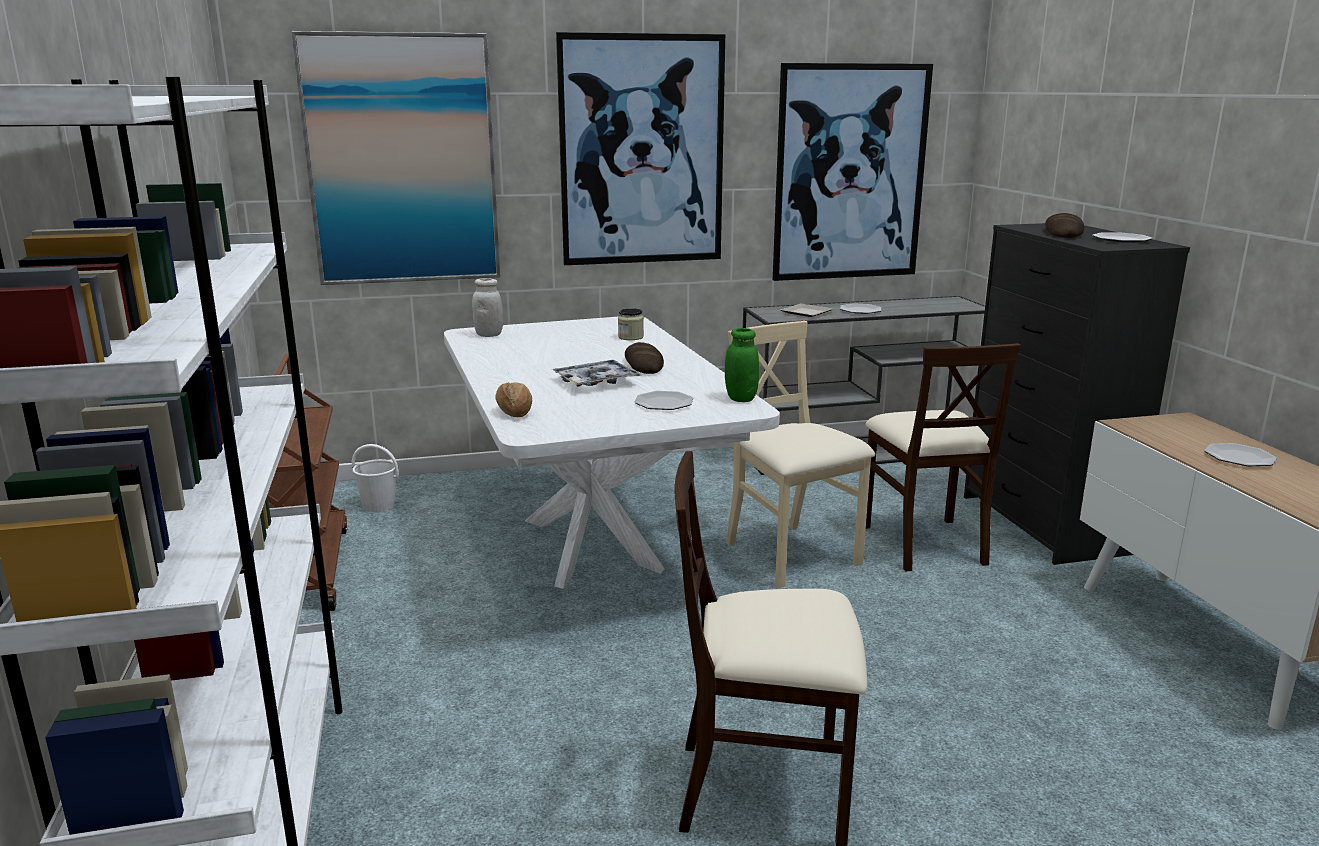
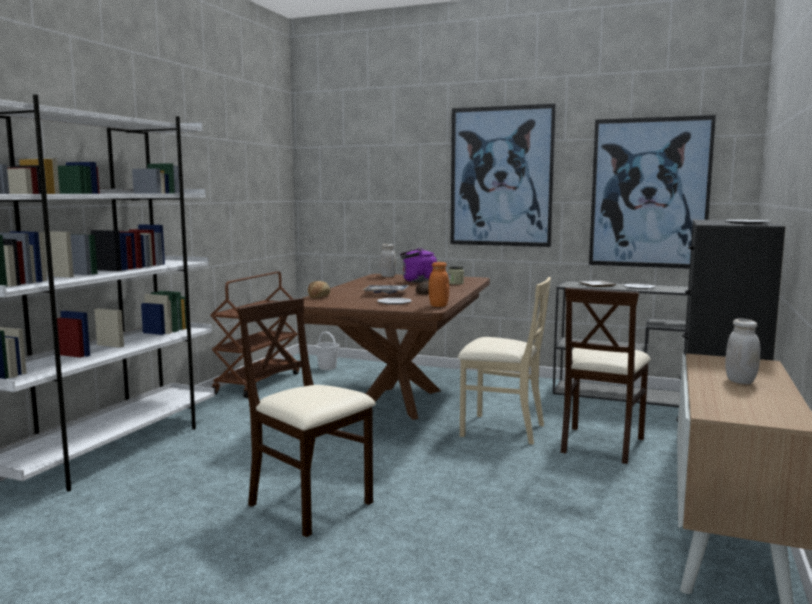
camera: 35 degrees right, 10 degrees down
picture [291,31,500,285] -> none
white dining table [444,317,780,589] -> brown dining table [303,274,490,420]
green jar [725,328,759,402] -> orange jar [428,262,449,307]
beige chair [726,321,875,588] -> beige chair turned 105 degrees clockwise [458,277,551,445]
bread [1045,213,1085,238] -> none
plate [1204,443,1277,466] -> white jar [725,319,760,384]
none -> purple kettle [400,248,437,283]

